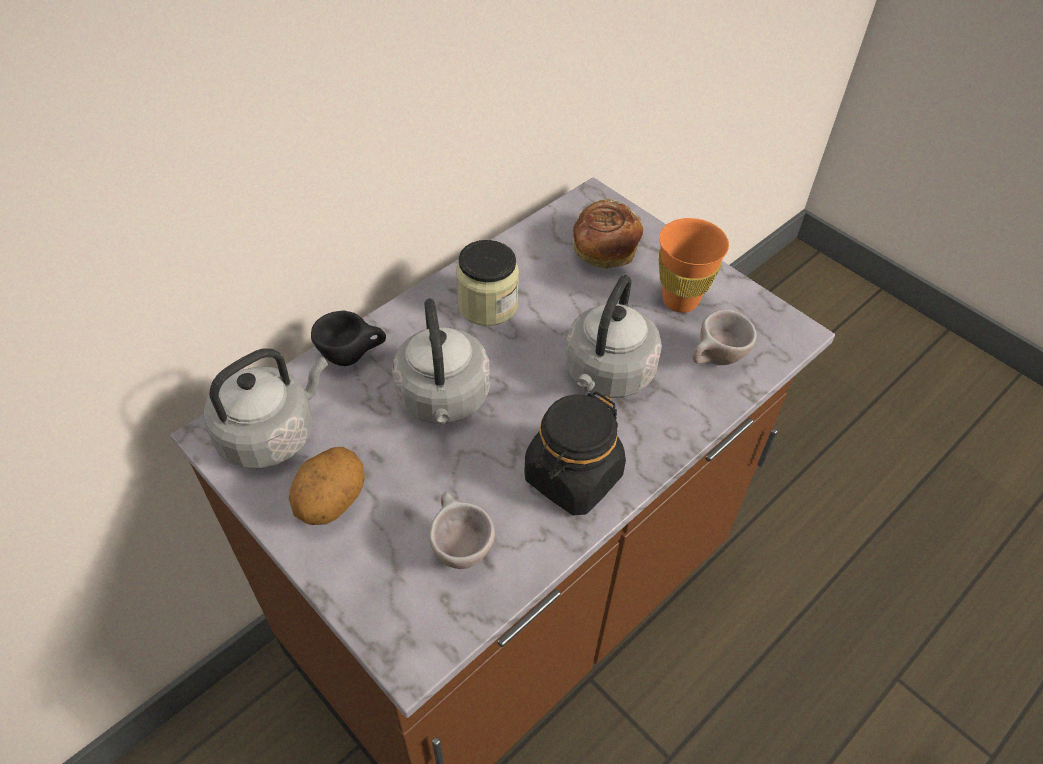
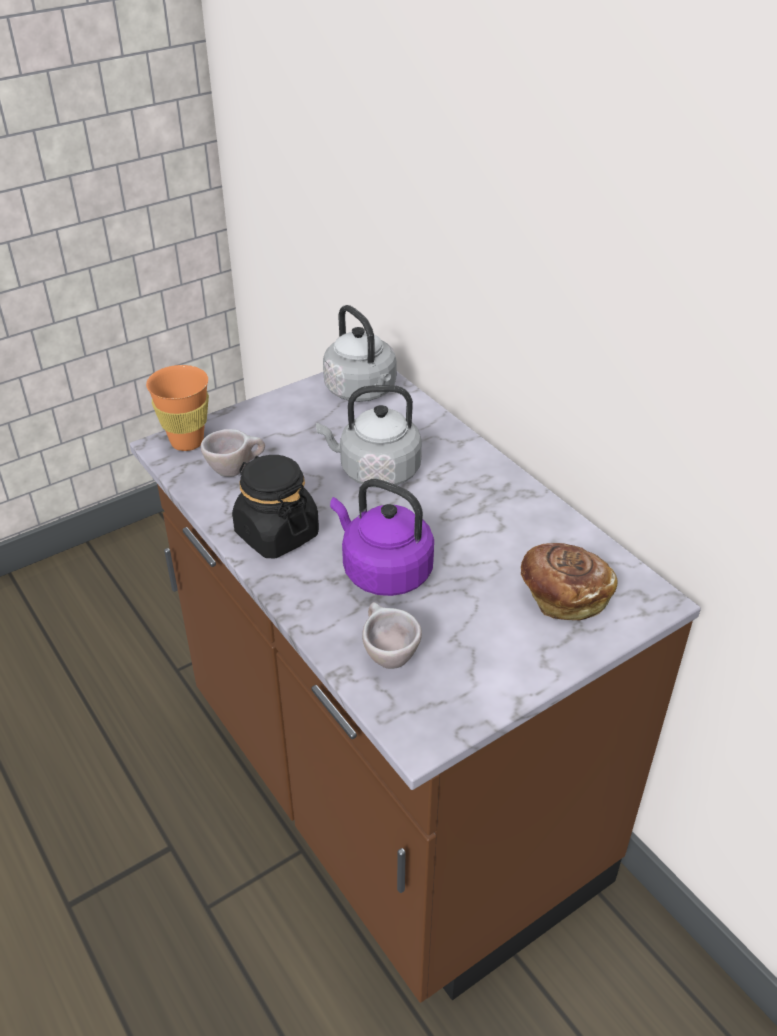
camera: 100 degrees right, 10 degrees down
potato [289,447,365,525] -> none
black cup [311,311,386,366] -> none
jar [456,240,519,326] -> none
grey kettle [565,275,662,398] -> purple kettle [330,479,434,596]
orange cup [658,218,729,313] -> orange cup moved to [146,365,209,451]

